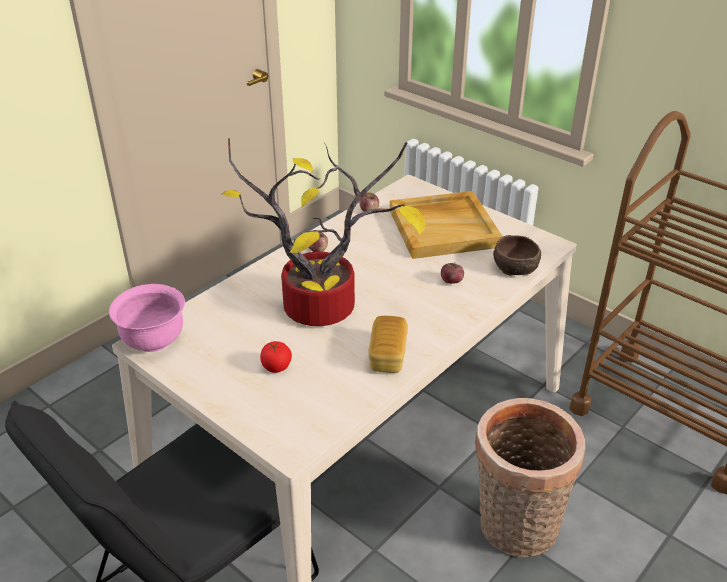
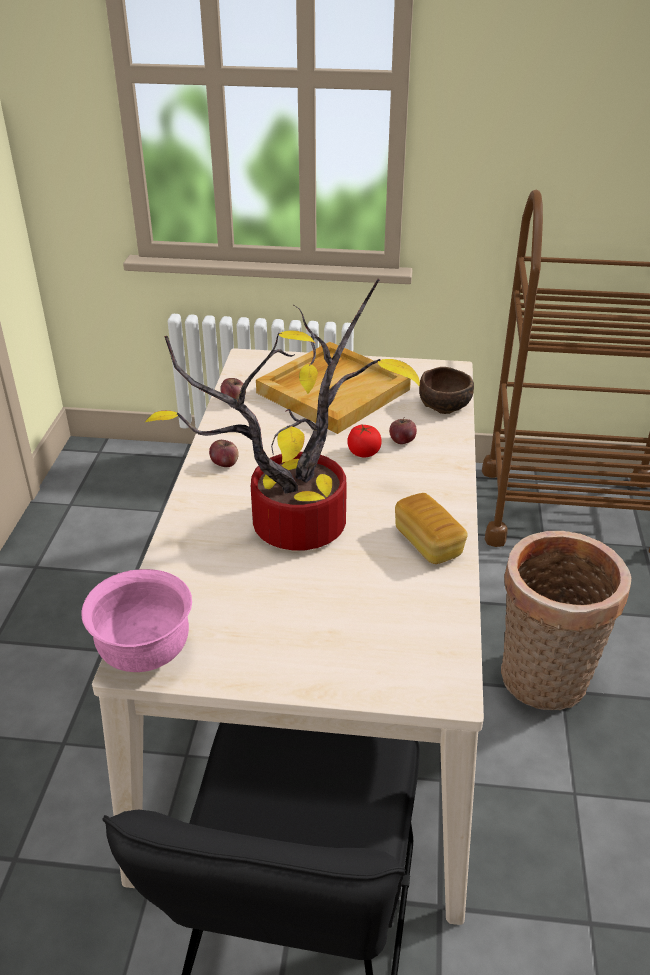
camera: 35 degrees left, 0 degrees up
tomato [260,341,292,373] -> tomato moved to [347,425,382,458]

